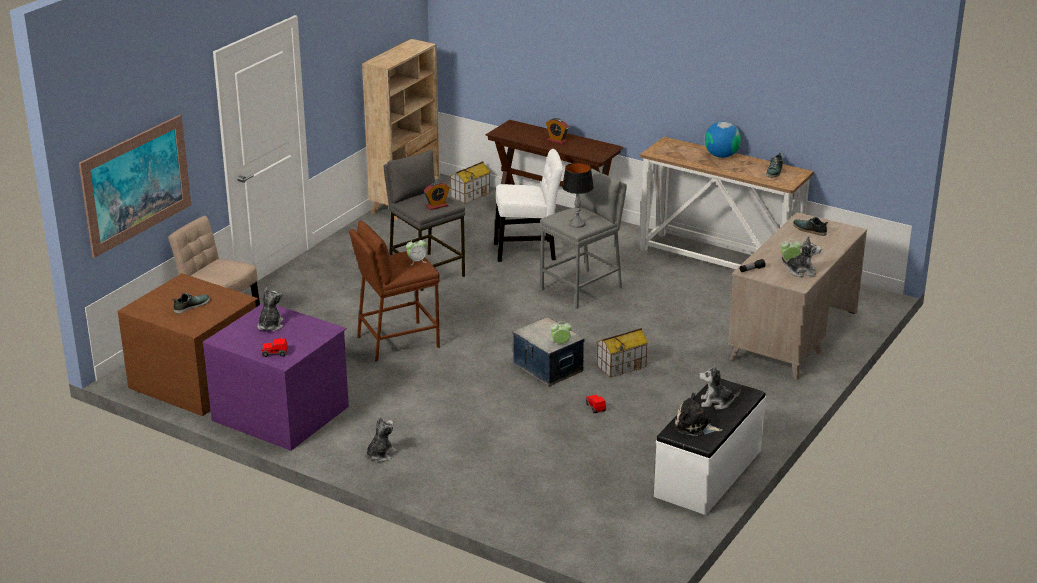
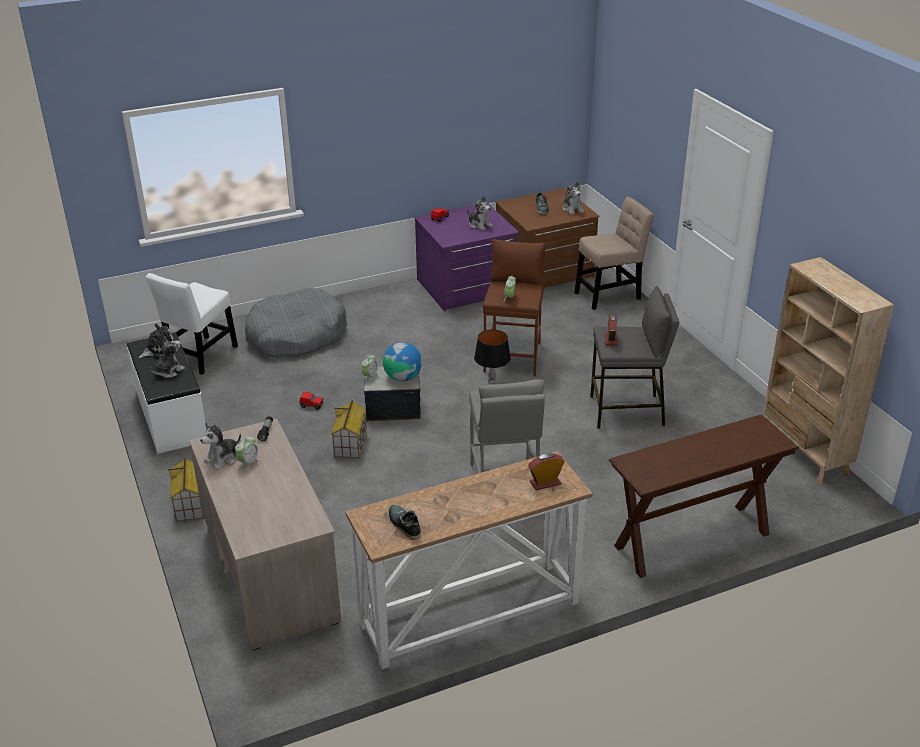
camera: 125 degrees right, 5 degrees up
picture [79,115,191,258] -> none
plush toy [366,417,397,462] -> plush toy moved to [563,181,584,215]
toy house [449,161,490,204] -> toy house moved to [168,458,204,522]
white chair [494,149,563,262] -> white chair moved to [146,273,238,375]
alarm clock [546,118,569,145] -> alarm clock moved to [528,453,565,490]
globe [705,122,741,158] -> globe moved to [383,342,422,381]
shoe [793,217,828,236] -> none
none -> grey dog bed [245,288,347,357]

